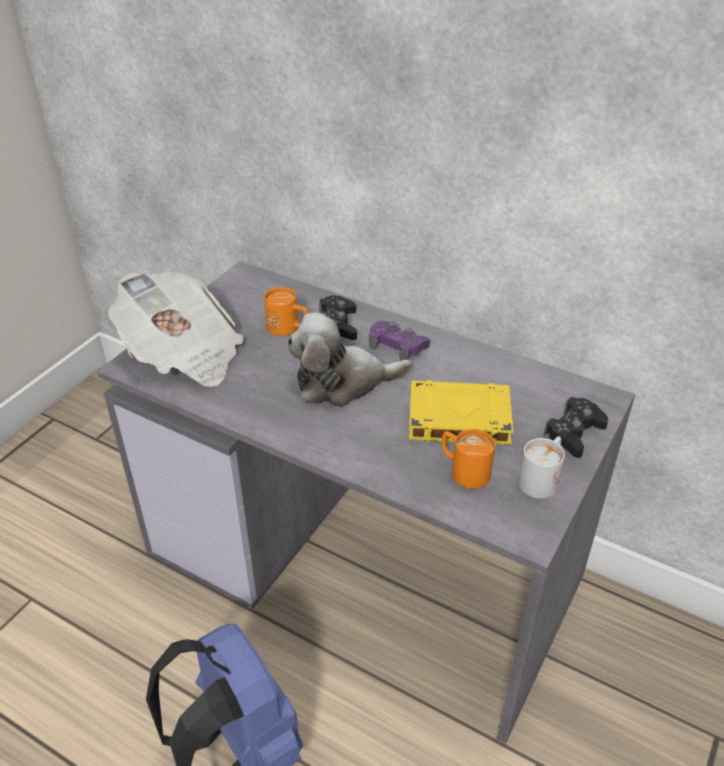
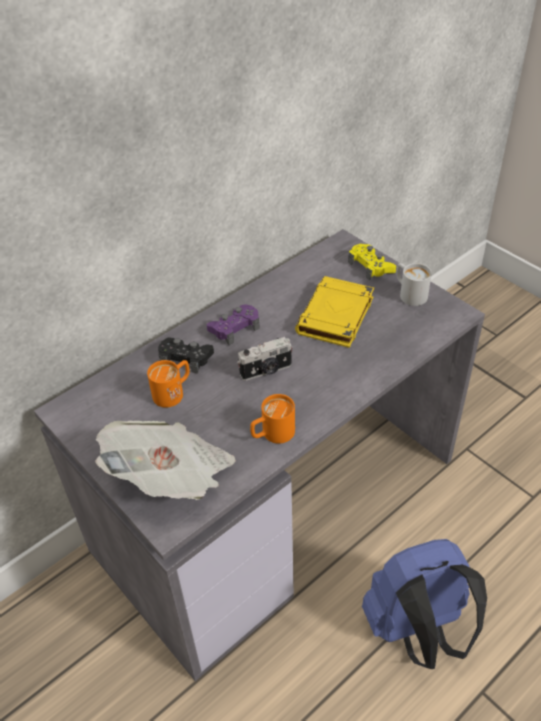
camera: 70 degrees left, 5 degrees up
plush toy [287,312,412,407] -> camera [237,337,293,381]
orange mug [442,429,495,489] -> orange mug moved to [250,394,295,444]
black game controller [543,397,608,458] -> yellow game controller [348,244,396,281]

